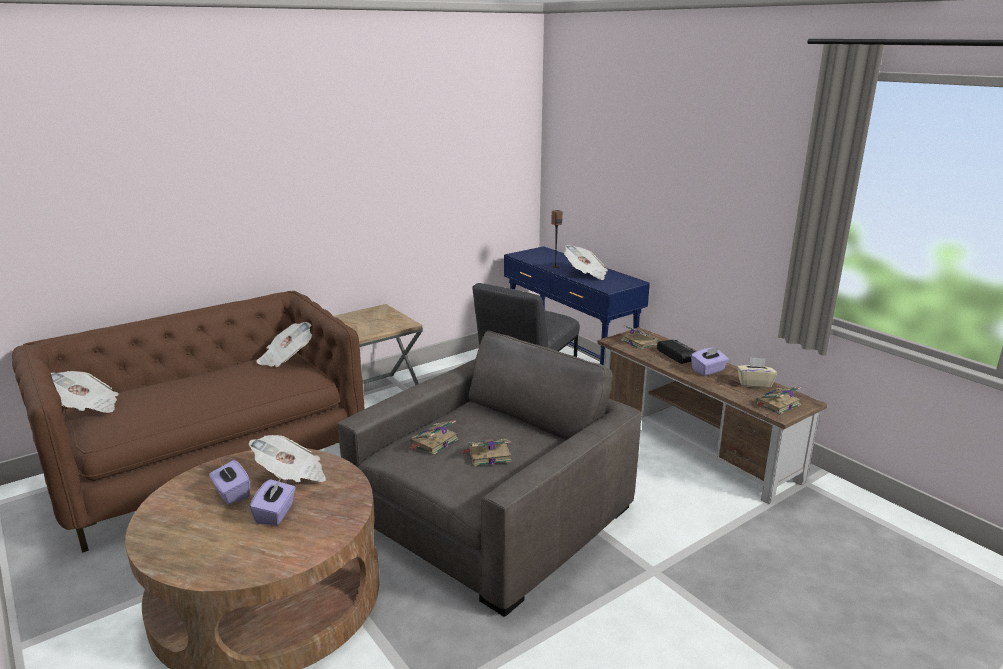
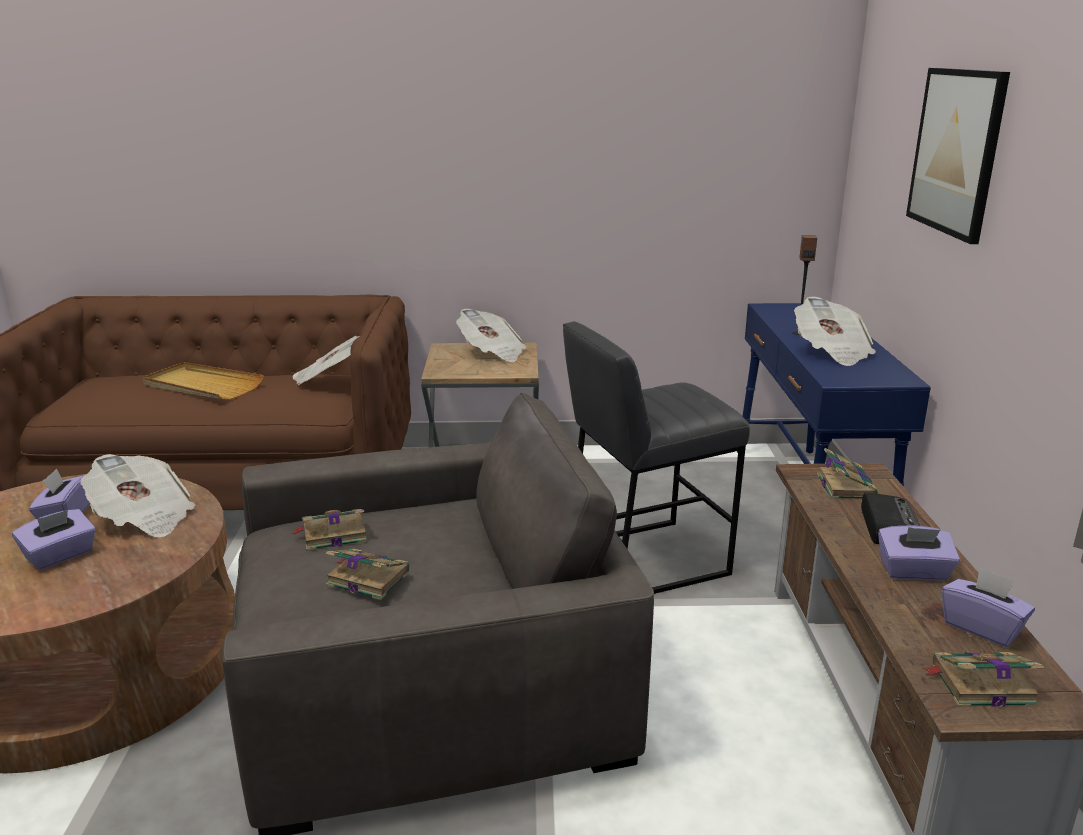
camera: 35 degrees right, 0 degrees up
newspaper [51,371,119,413] -> newspaper moved to [456,308,527,362]
beige tissue box [737,357,777,388] -> purple tissue box [942,567,1035,647]
none -> beige tray [143,362,264,400]
none -> picture [906,68,1010,244]

